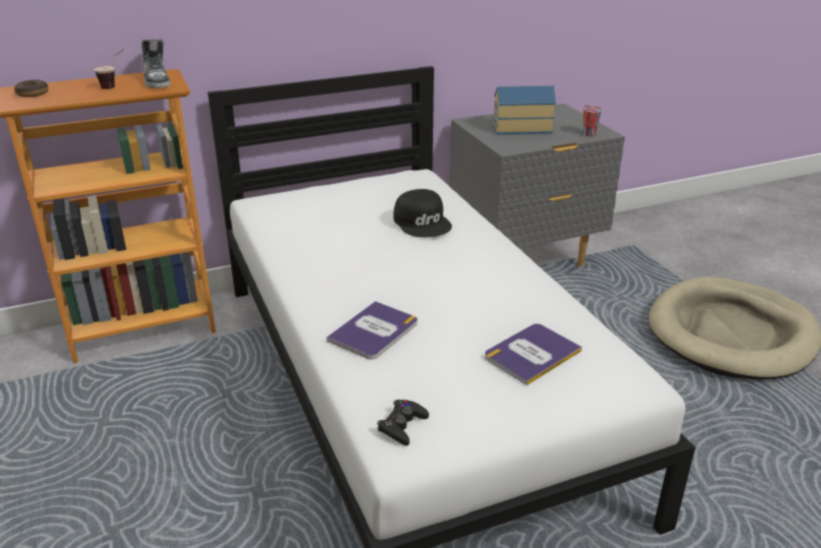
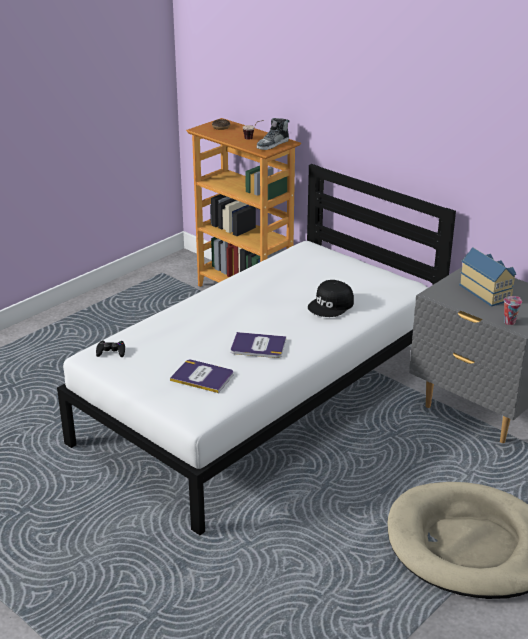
camera: 65 degrees right, 0 degrees up
book [327,301,417,359] -> book moved to [231,332,286,358]

